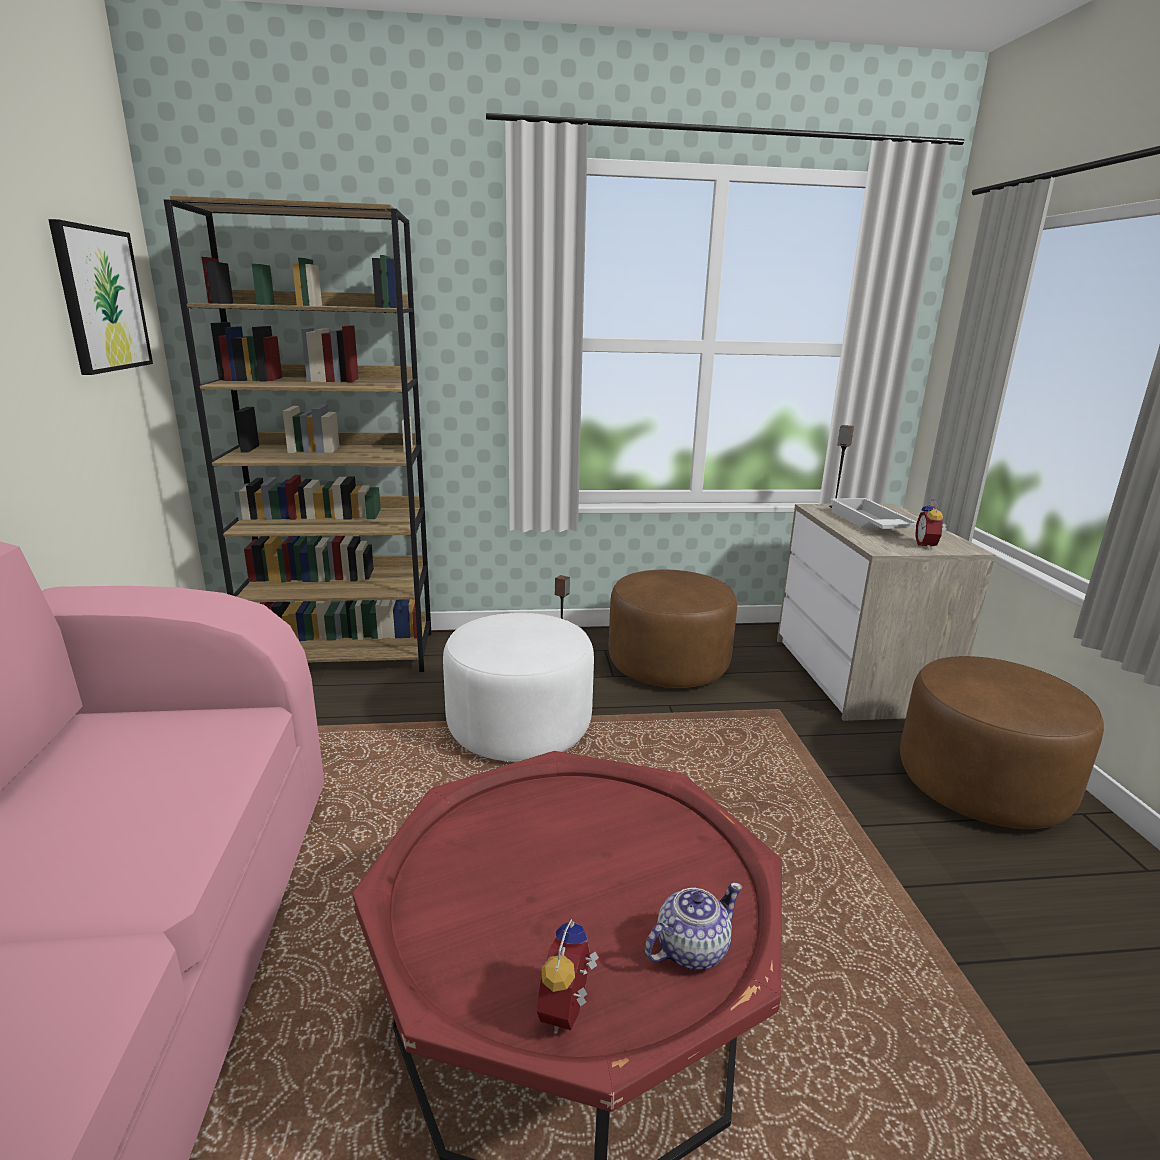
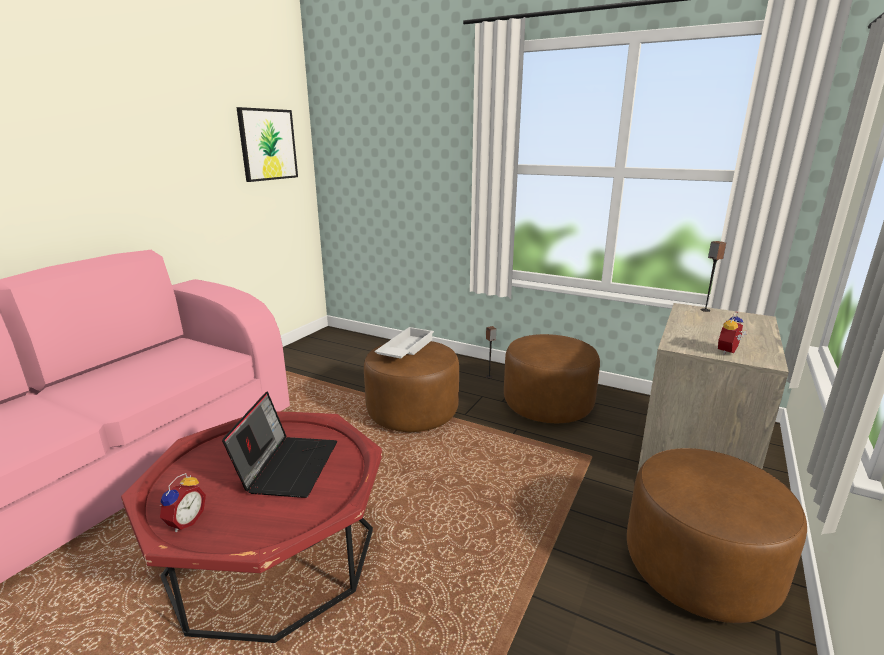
camera: 35 degrees right, 0 degrees up
brown bookcase [164,196,431,672] -> none
white ottoman [443,613,594,761] -> brown ottoman [364,341,459,432]
alarm clock [537,919,599,1033] -> alarm clock turned 150 degrees clockwise [159,473,206,532]
teapot [645,882,742,970] -> none
white tray [830,498,917,529] -> white tray moved to [374,327,434,359]
none -> laptop [222,392,337,498]

